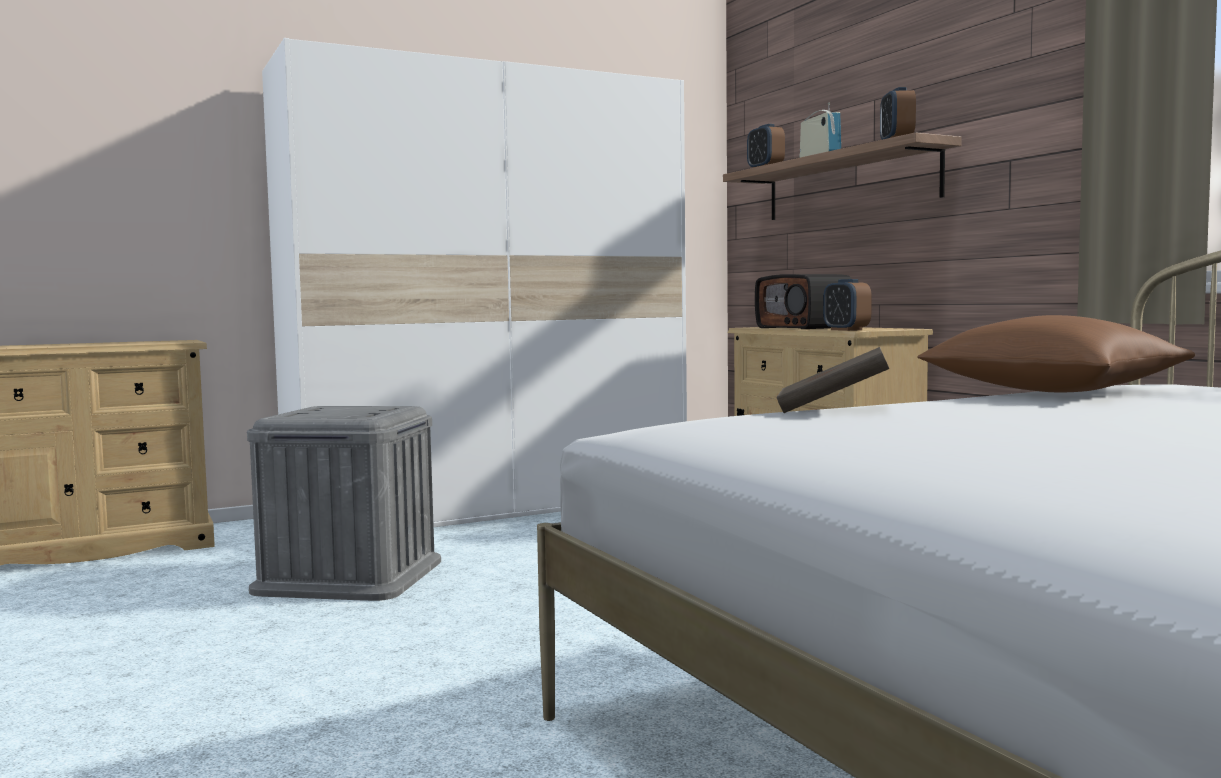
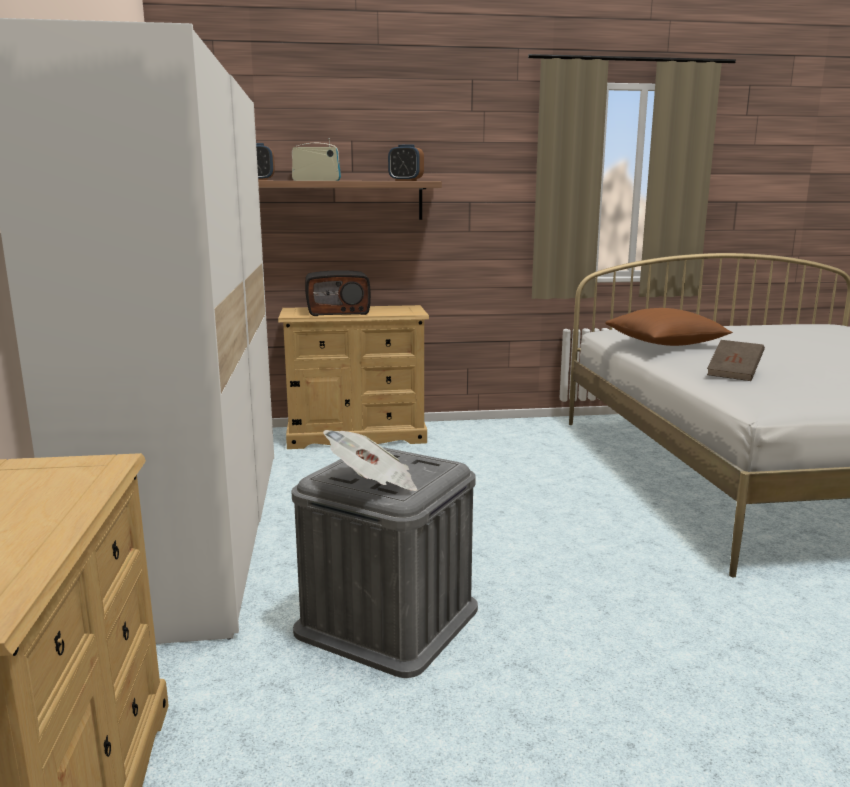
camera: 70 degrees left, 10 degrees up
alarm clock [823,279,872,331] -> none
none -> newspaper [323,430,418,491]

